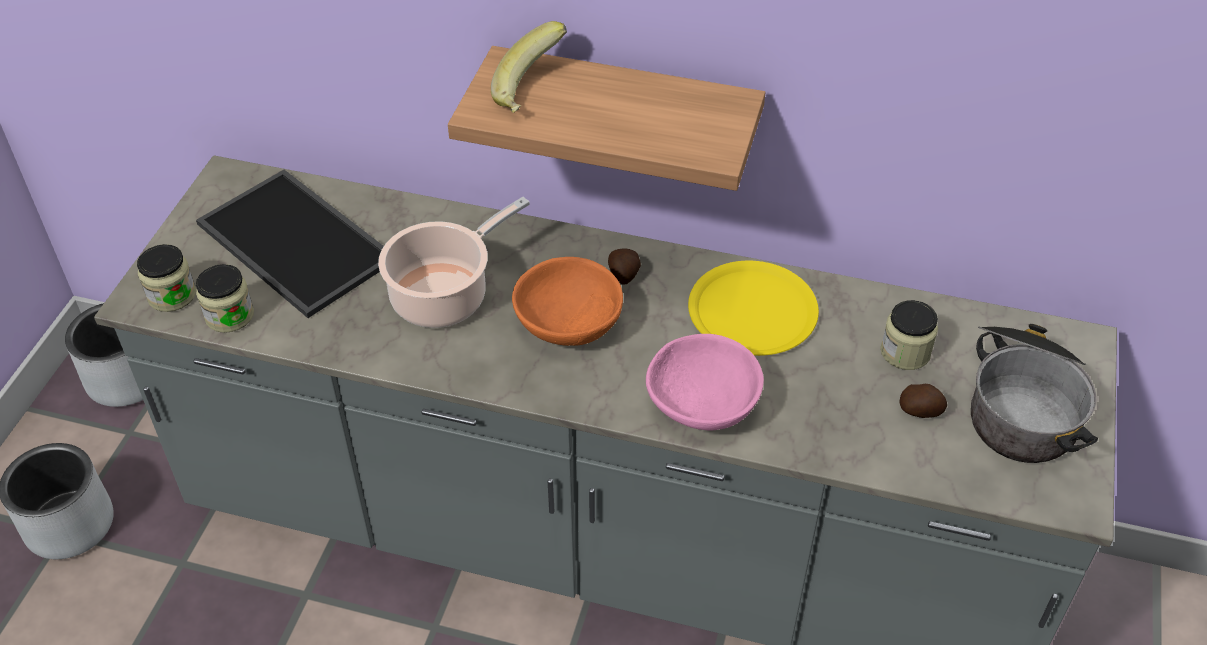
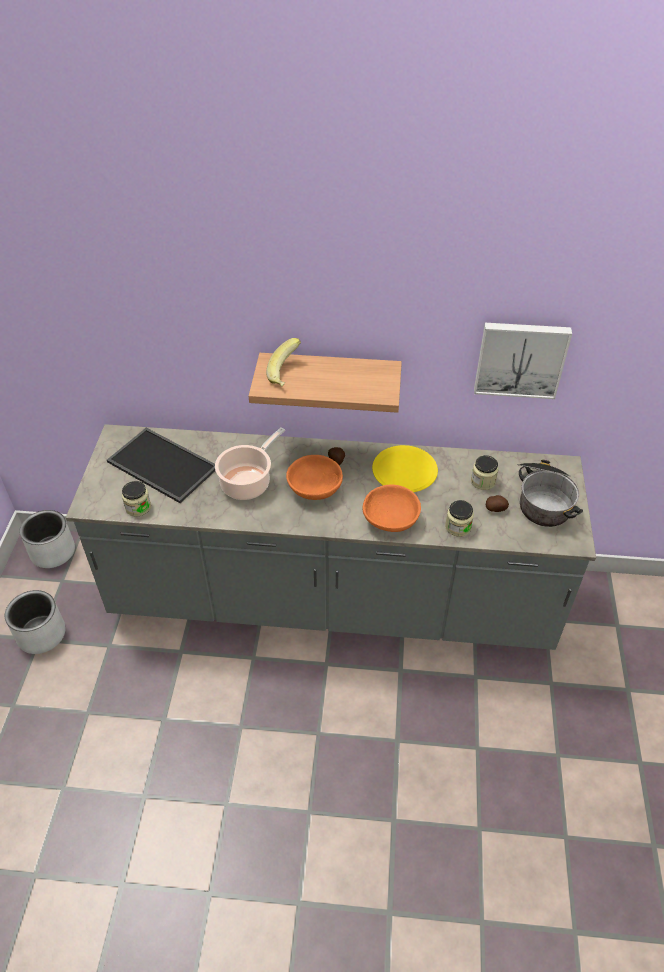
camera: 10 degrees left, 0 degrees up
jar [137,244,196,312] -> jar moved to [445,500,474,537]
pink bowl [646,334,764,431] -> orange bowl [363,484,421,532]
none -> picture [474,323,572,399]

